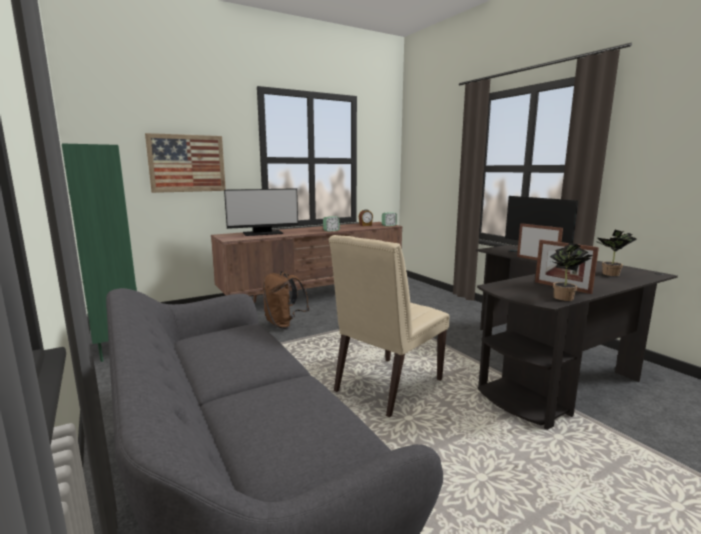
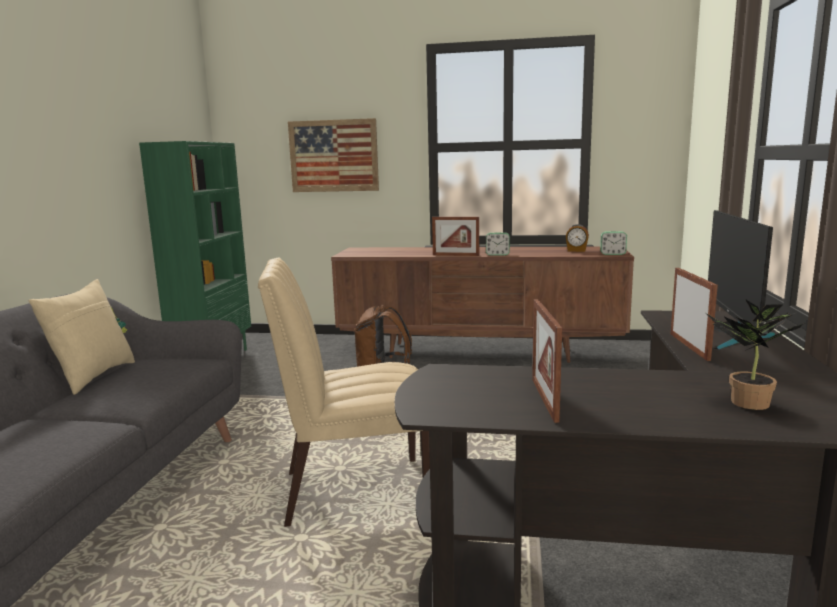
camera: 40 degrees right, 0 degrees up
monitor [224,188,298,236] -> none
potted plant [550,243,593,301] -> none
none -> beige pillow [29,279,135,395]
none -> picture frame [432,217,479,256]

